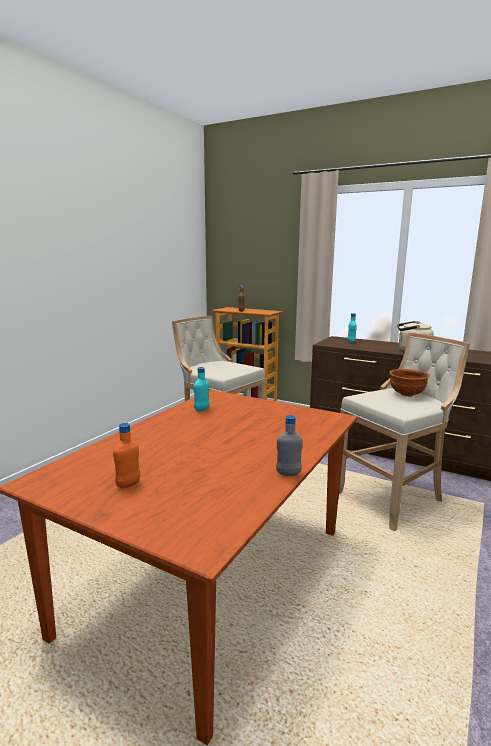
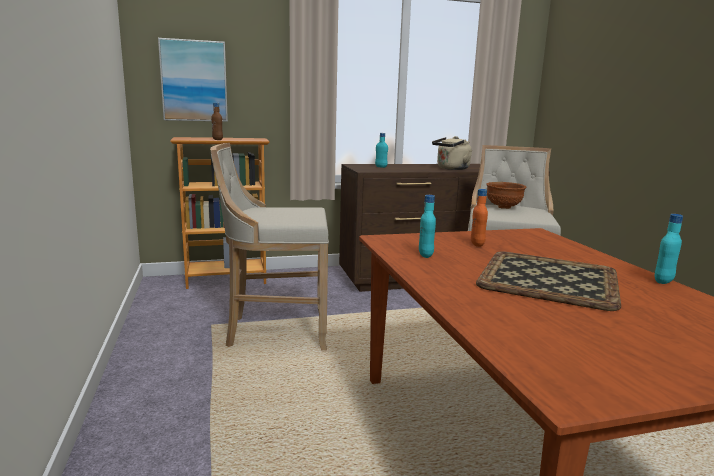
camera: 45 degrees left, 0 degrees up
orange bottle [113,423,141,489] -> orange bottle moved to [471,189,488,247]
grey bottle [276,415,303,476] -> turquoise bottle [655,214,683,284]
none -> picture [158,38,228,122]
none -> tray [476,251,621,311]

